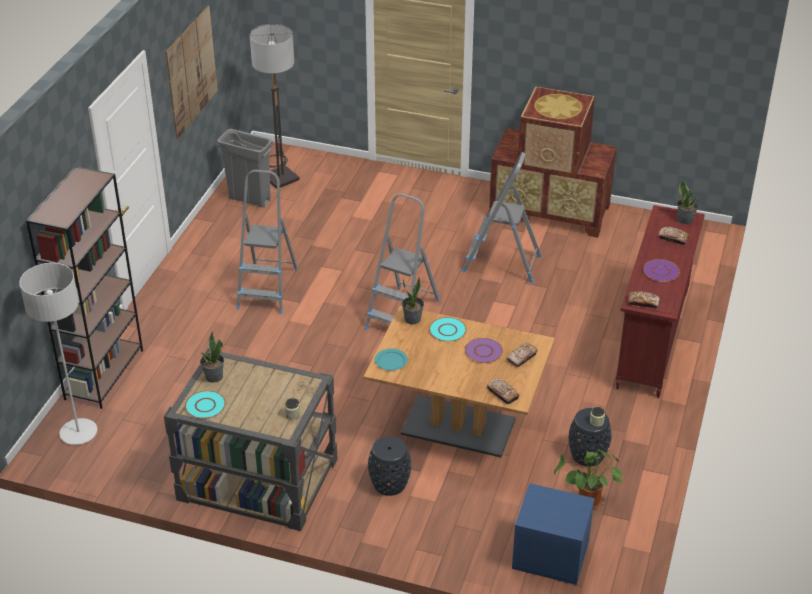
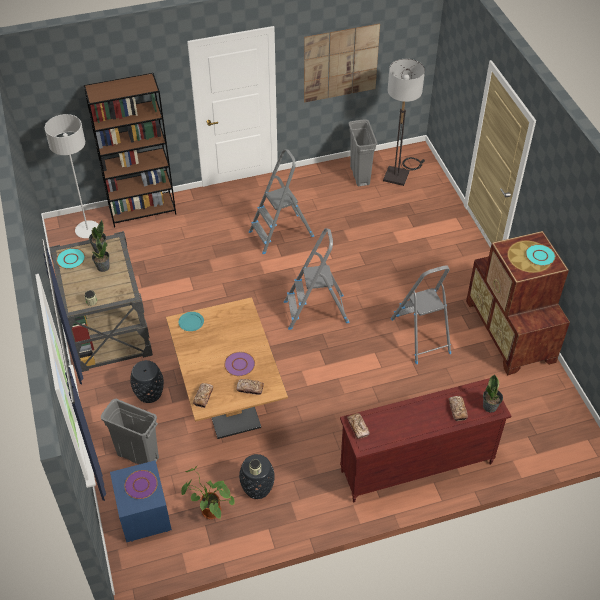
camera: 55 degrees right, 10 degrees up
potted plant [402,276,424,324] -> potted plant moved to [92,236,110,272]
turquoise plate [429,317,467,342] -> turquoise plate moved to [525,244,556,266]
purple plate [643,259,680,282] -> purple plate moved to [124,470,158,499]
none -> grey trash can [101,399,159,464]

